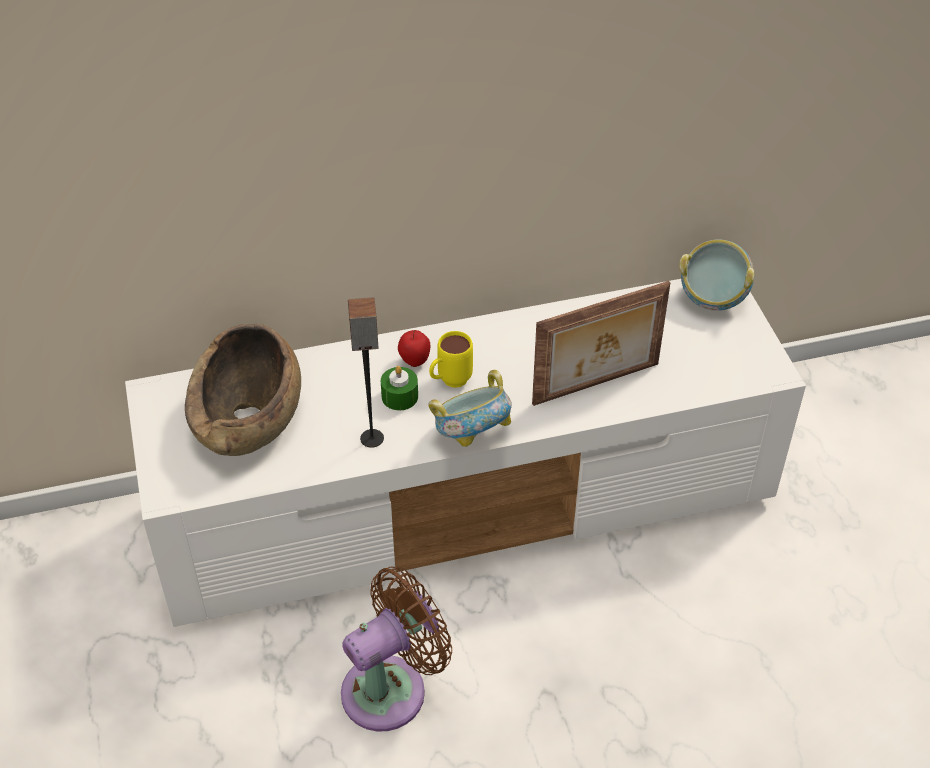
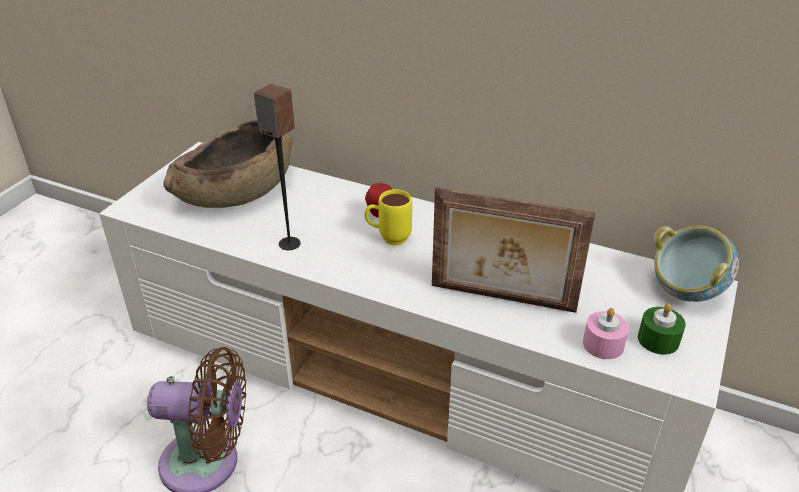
camera: 40 degrees right, 10 degrees down
green candle [381,366,418,410] -> green candle moved to [638,303,686,355]
bowl [428,370,512,447] -> none
none -> pink candle [583,308,629,359]

